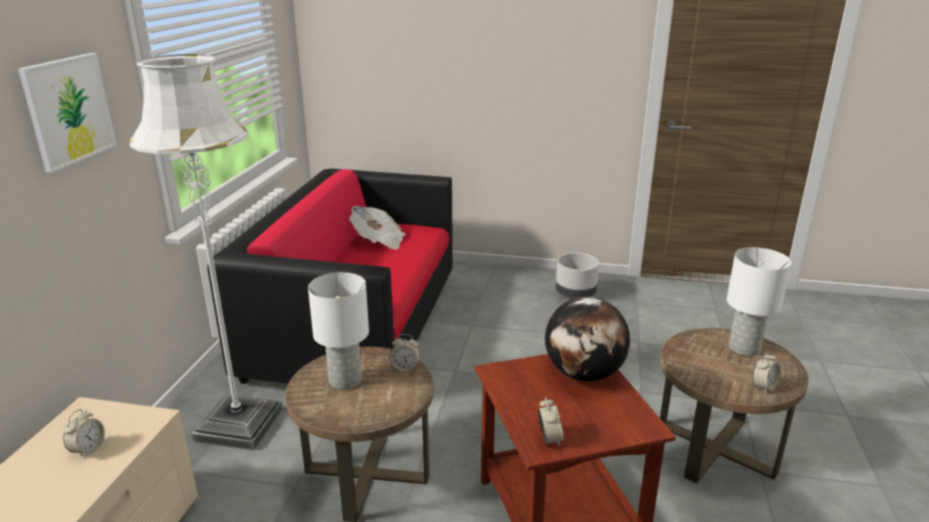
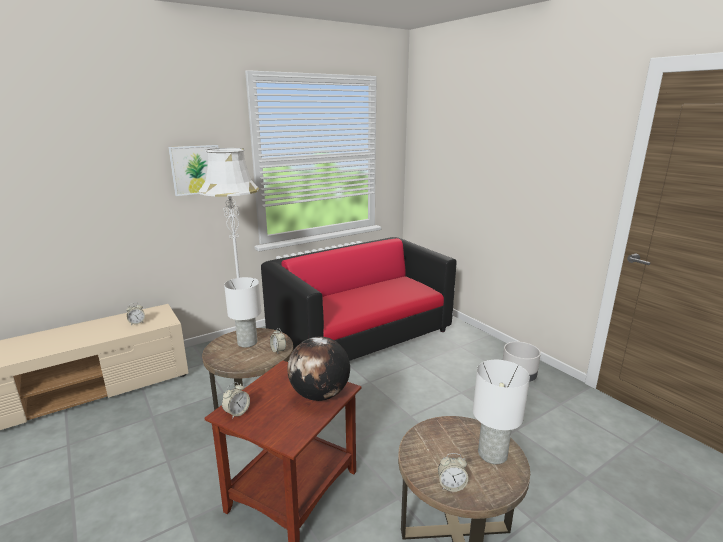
camera: 45 degrees right, 5 degrees down
newspaper [349,206,406,249] -> none

